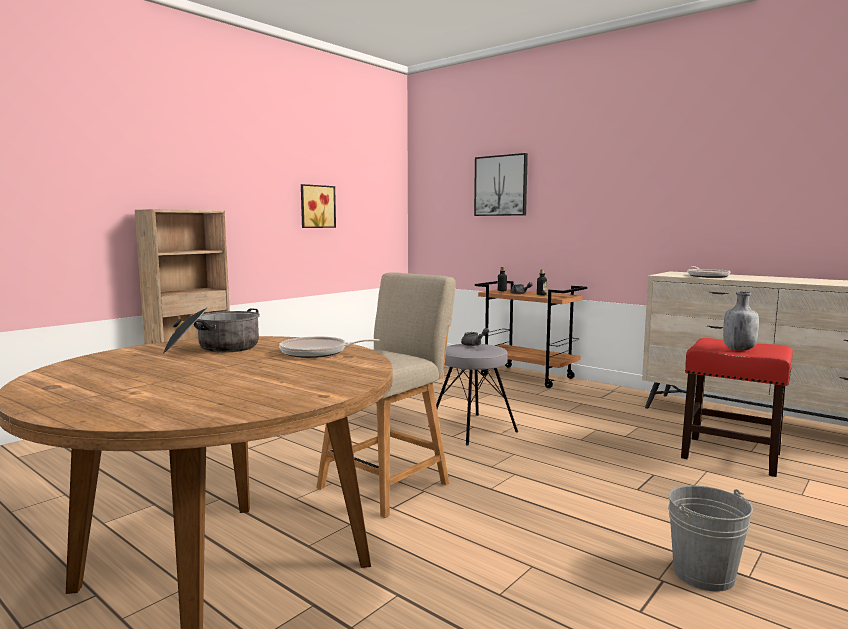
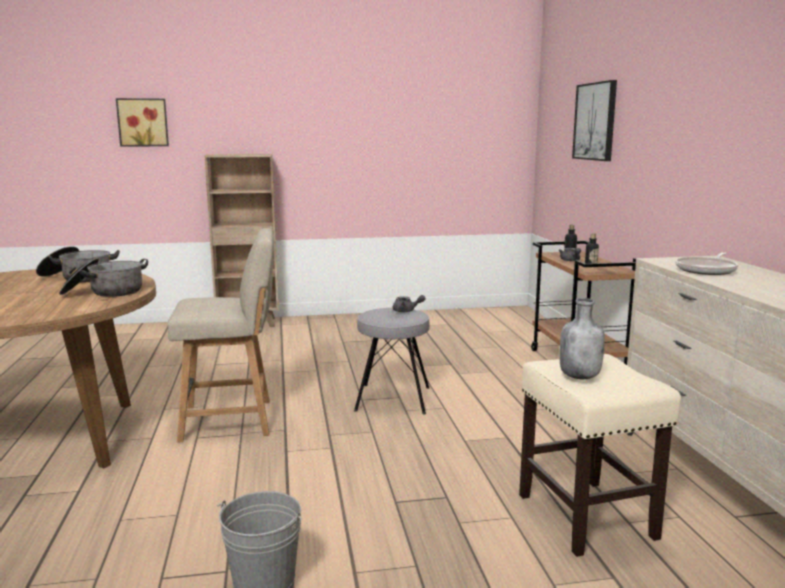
camera: 40 degrees right, 5 degrees up
frying pan [279,336,379,358] -> cooking pot [59,258,148,297]
picture [301,184,336,228] -> picture moved to [116,98,169,146]
red stool [681,338,793,477] -> beige stool [519,354,681,557]

